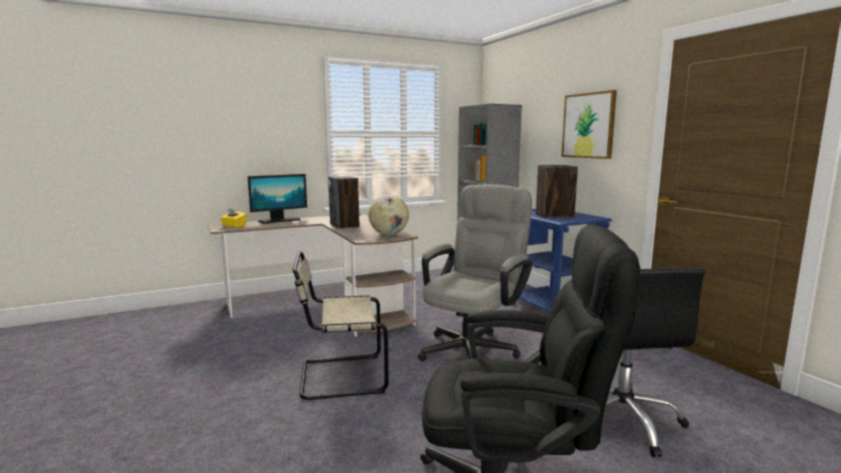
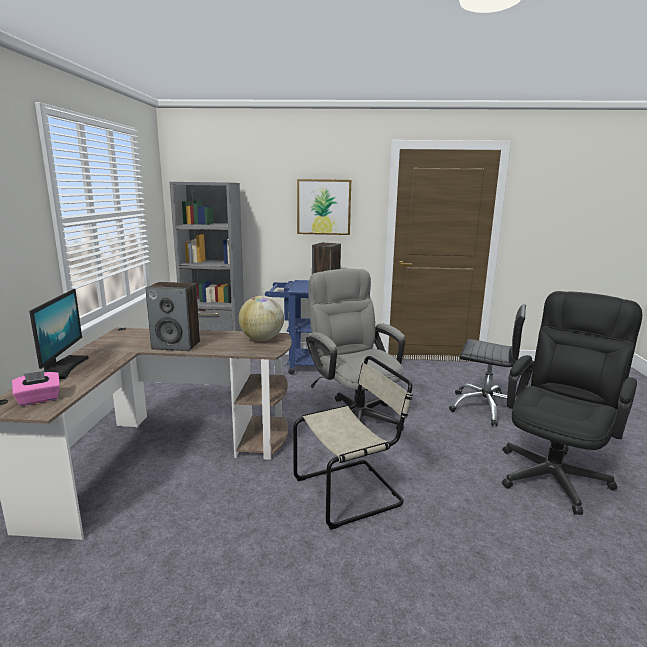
camera: 60 degrees left, 5 degrees up
yellow tissue box [220,209,247,228] -> pink tissue box [12,371,60,406]
beige chair [293,252,389,400] -> beige chair turned 135 degrees counterclockwise [293,356,413,530]

